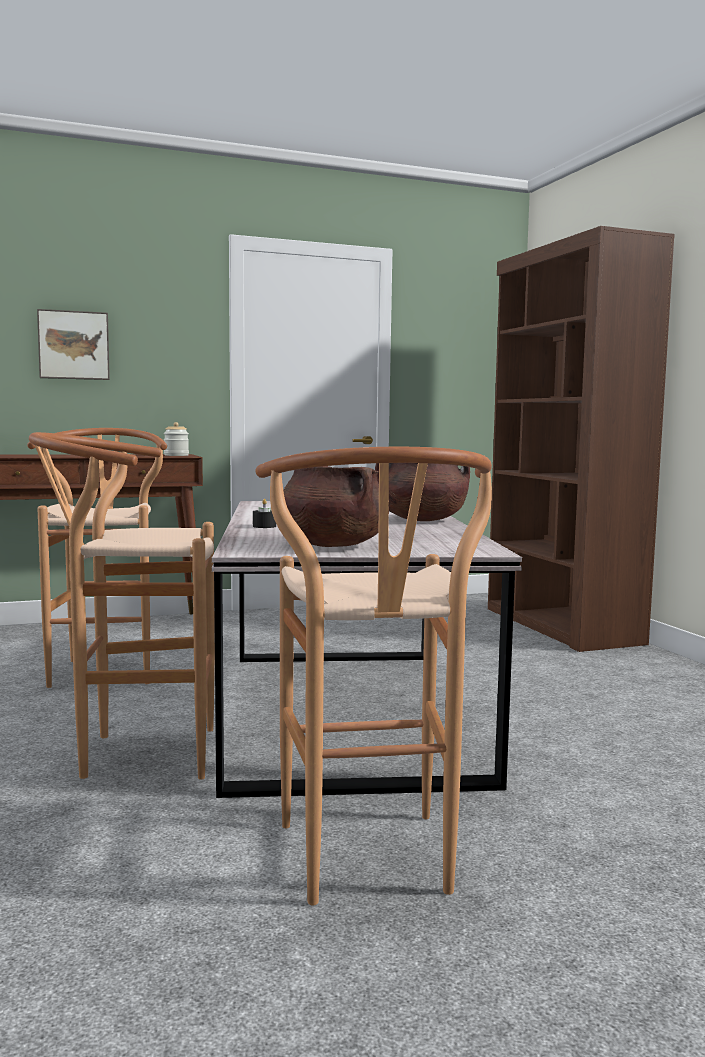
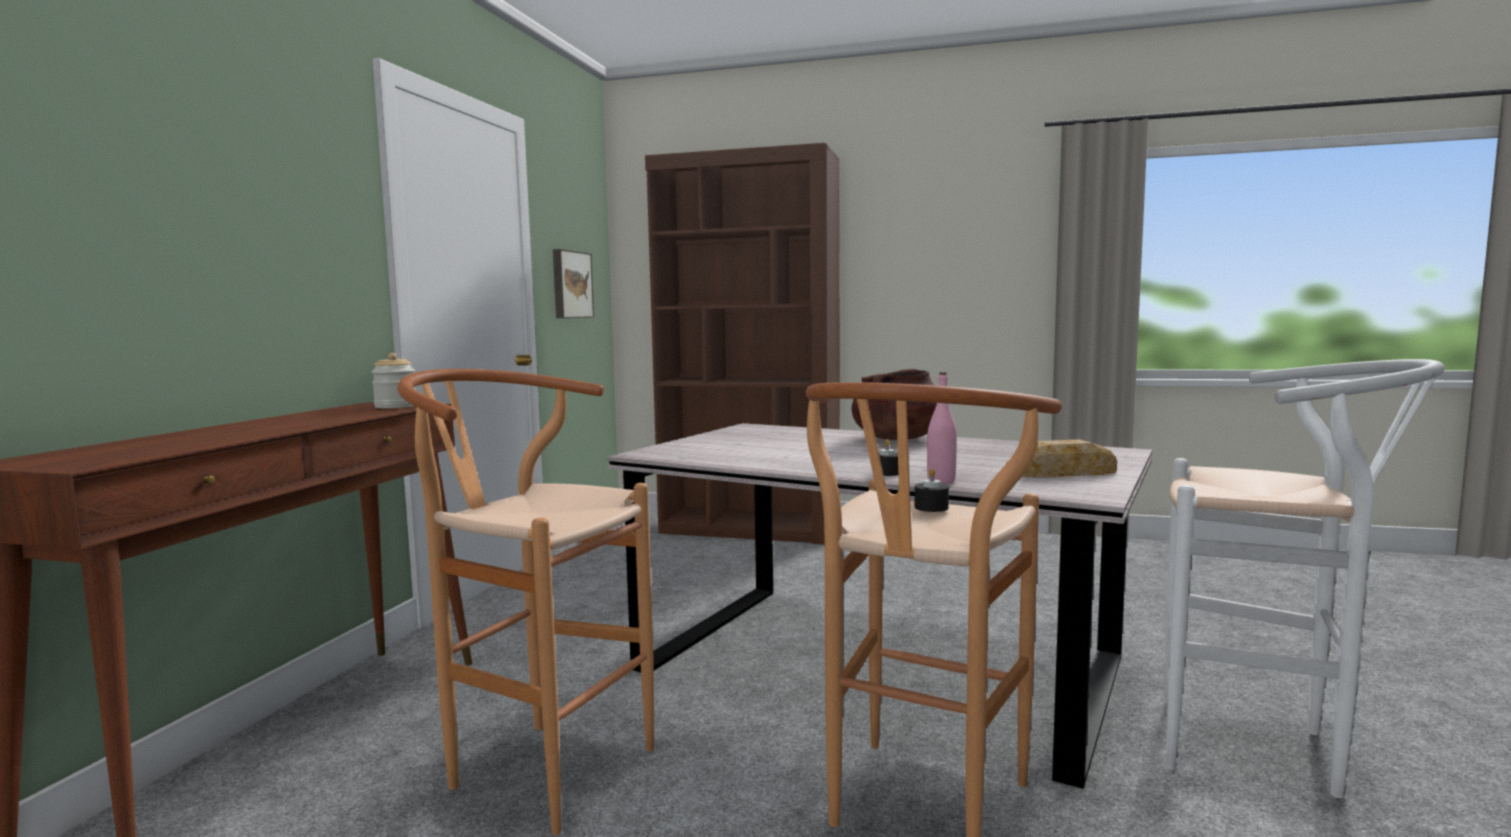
camera: 55 degrees left, 0 degrees up
picture [37,309,110,380] -> picture moved to [553,249,594,318]
brown stool [256,447,492,905] -> white stool [1164,359,1445,798]
brown cooking pot [283,466,379,547] -> bread [1008,439,1117,477]
none -> black candle [915,468,949,512]
none -> pink bottle [927,372,957,484]

